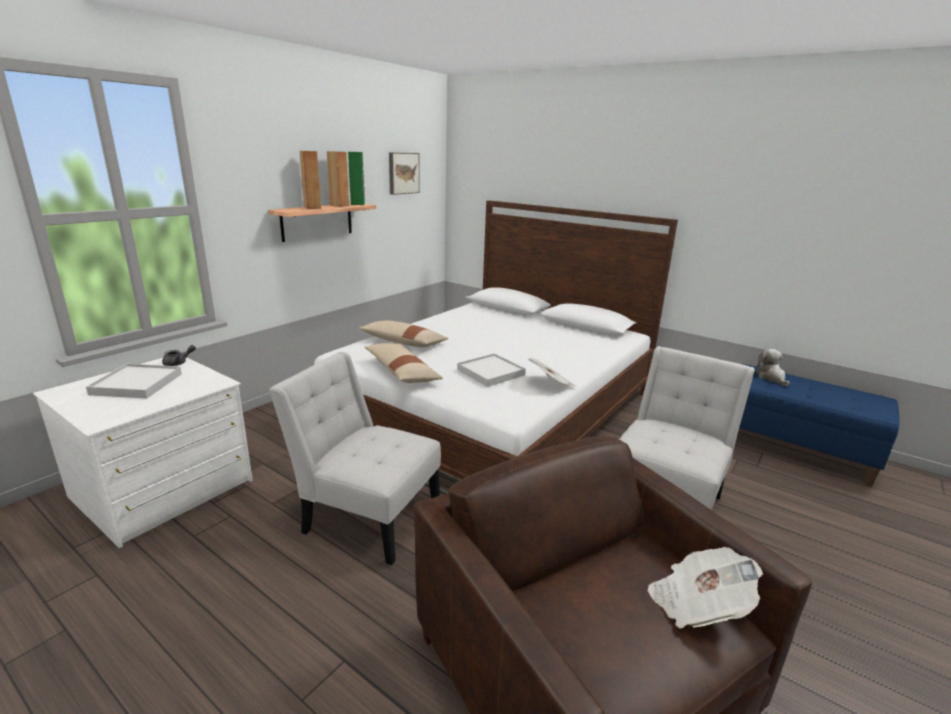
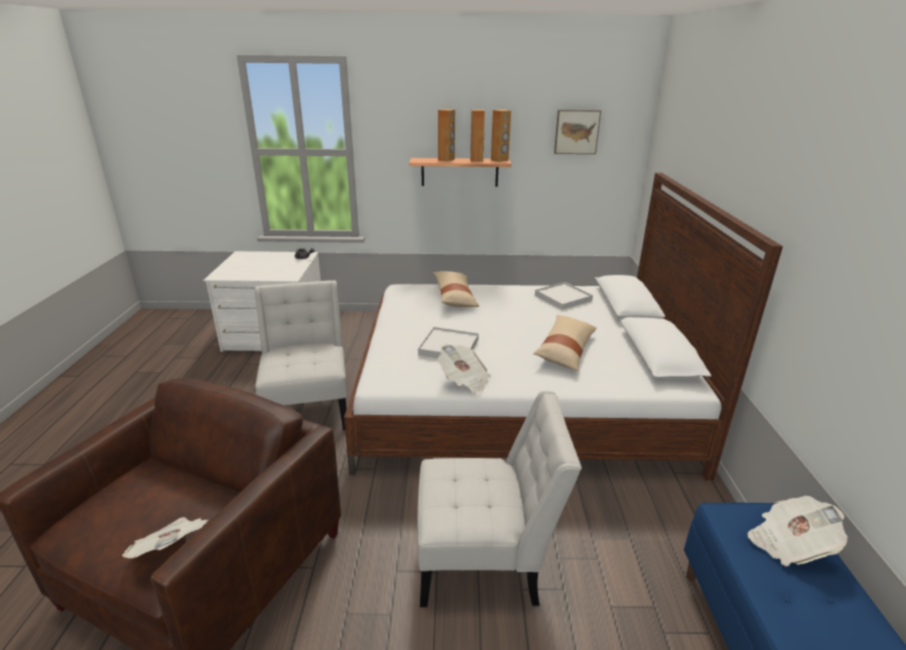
camera: 55 degrees right, 5 degrees up
white tray [86,364,182,399] -> white tray moved to [535,282,593,310]
green speaker [348,152,365,205] -> brown speaker [491,109,511,162]
beige pillow [364,343,443,383] -> beige pillow moved to [533,315,597,371]
plush toy [755,349,790,386] -> newspaper [748,496,848,566]

